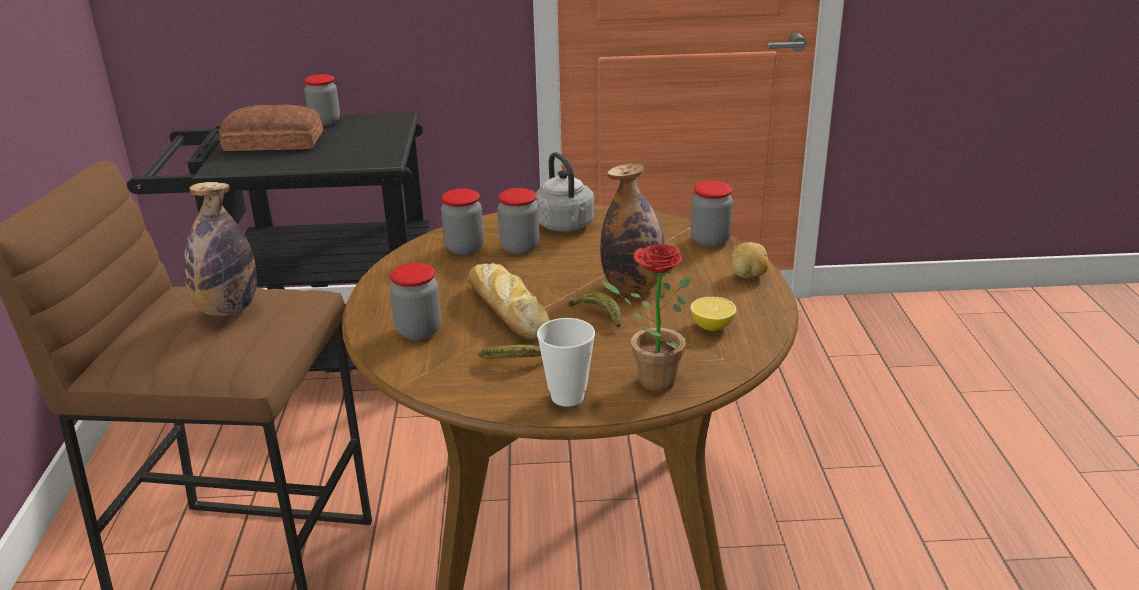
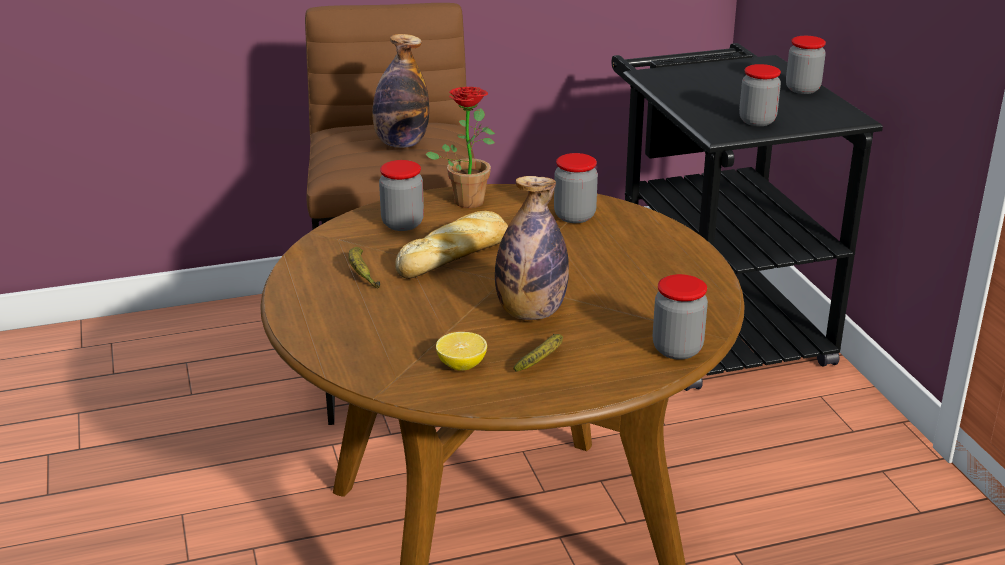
camera: 75 degrees right, 0 degrees up
bread [219,104,323,151] -> none
jar [498,188,540,255] -> jar moved to [739,64,781,126]
grey kettle [535,152,594,231] -> none
cup [537,318,595,407] -> none
banana [568,291,622,327] -> banana moved to [513,334,563,372]
potted plant [602,244,690,391] -> potted plant moved to [425,87,495,208]
potato [730,242,769,278] -> none

